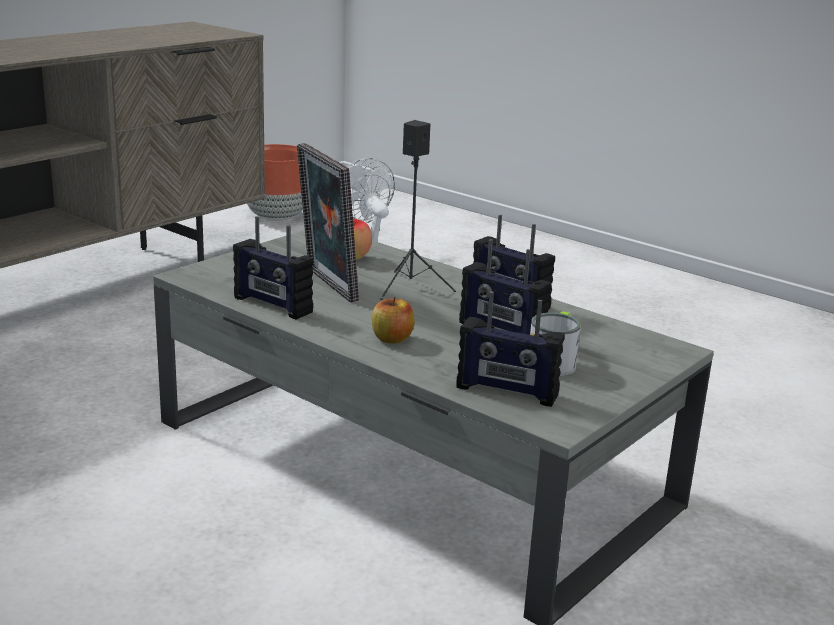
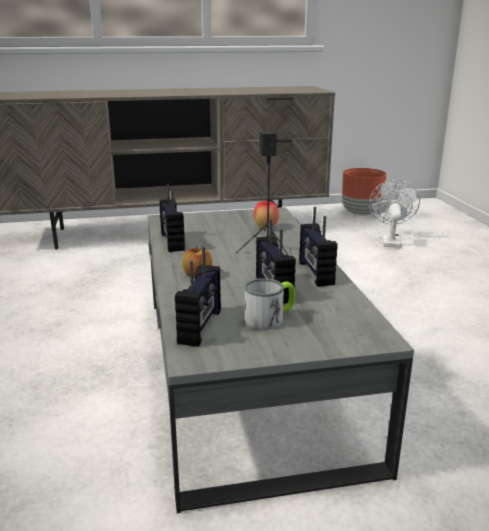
camera: 40 degrees right, 0 degrees up
picture frame [297,143,359,303] -> none
radio [456,291,565,407] -> radio turned 135 degrees counterclockwise [175,247,221,347]

